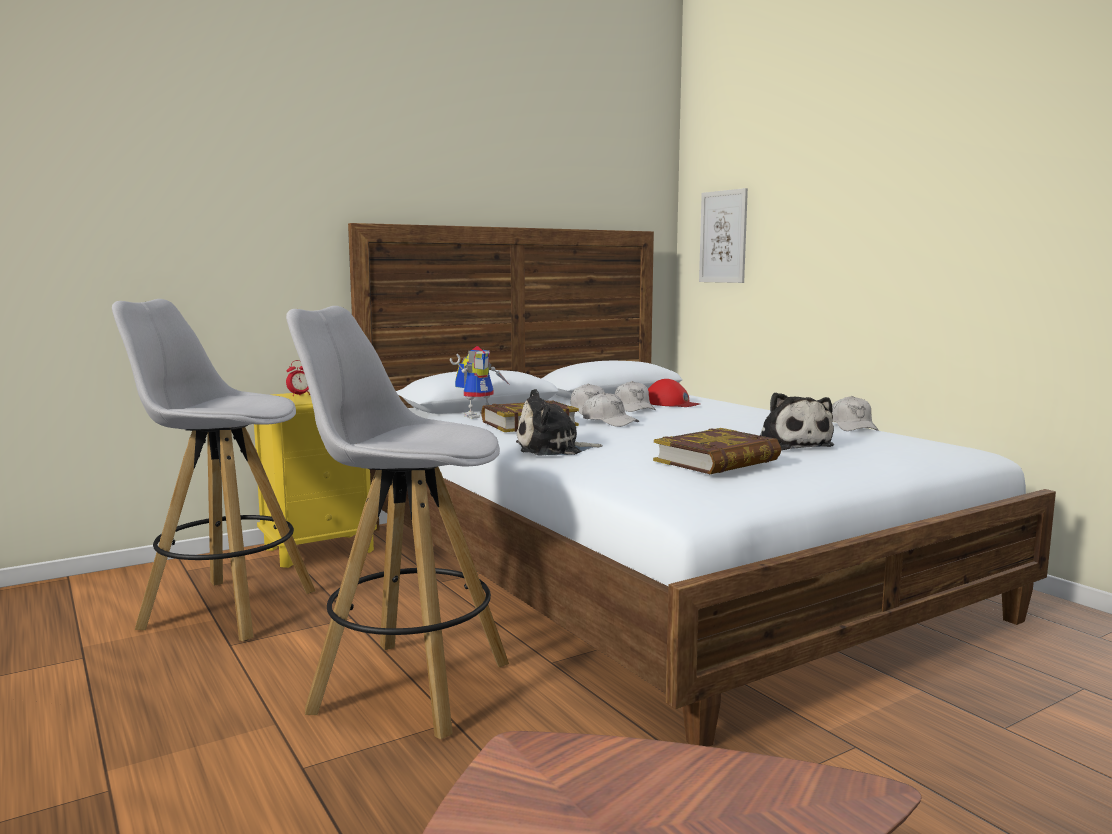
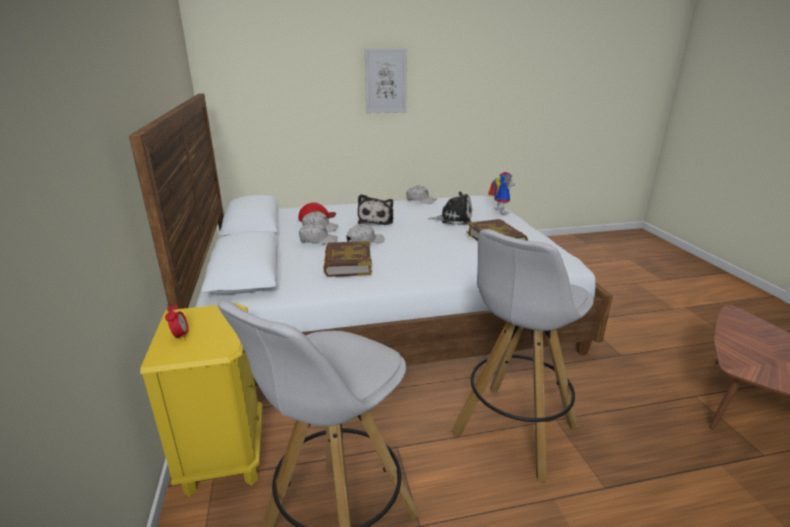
camera: 70 degrees left, 15 degrees up
toy robot [450,346,511,419] -> toy robot moved to [488,172,515,214]
plush toy [516,389,603,456] -> plush toy moved to [358,194,393,225]
picture [699,188,748,283] -> picture moved to [365,48,407,114]

